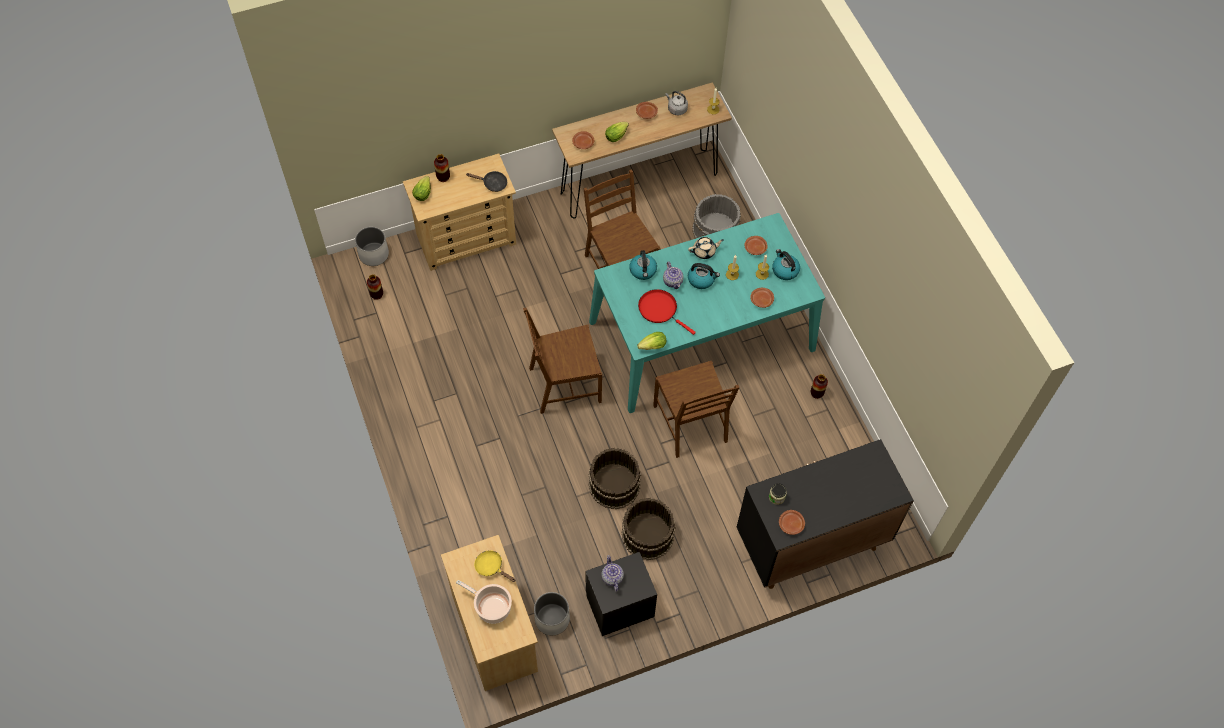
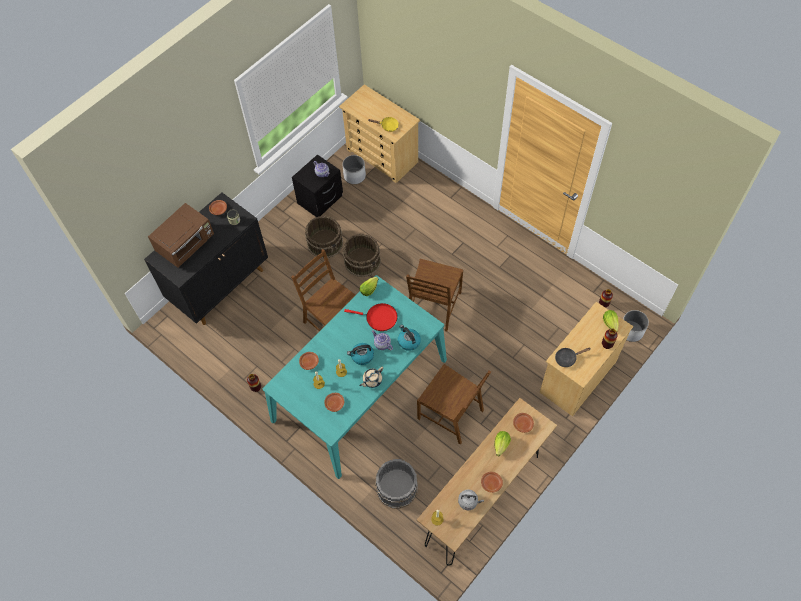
camera: 155 degrees right, 0 degrees up
cooking pot [456,580,512,624] -> none
brown chair [523,308,602,414] -> brown chair turned 150 degrees clockwise [406,259,463,331]
kettle [772,249,800,280] -> none
none -> brown microwave [148,203,214,268]

